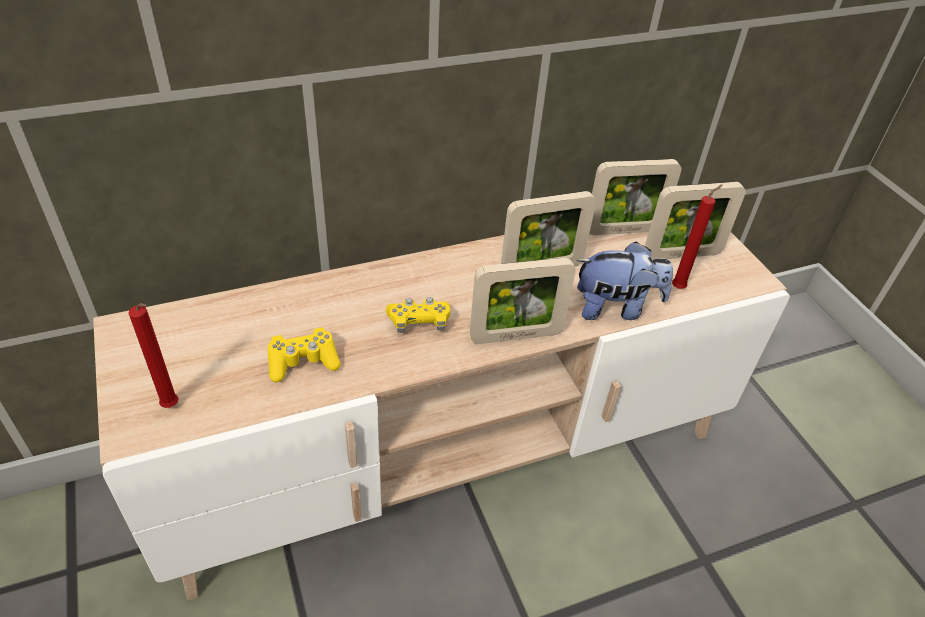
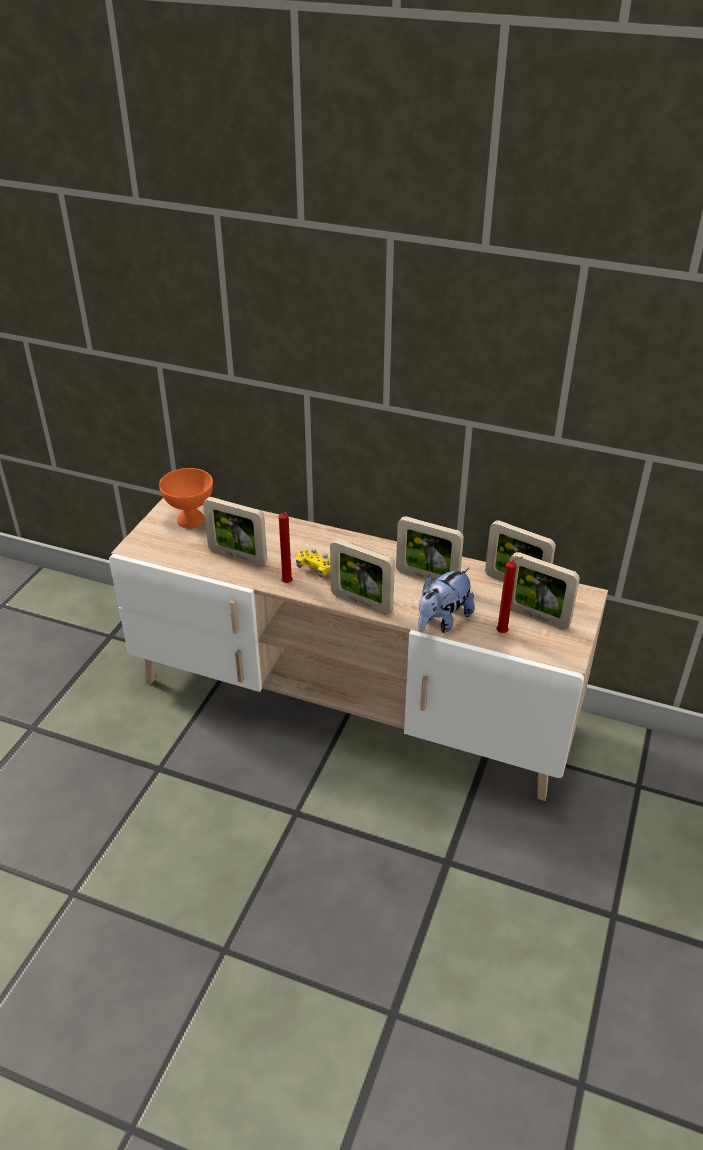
camera: 45 degrees right, 5 degrees down
red candle [129,303,178,408] -> red candle moved to [279,512,293,583]
yellow game controller [268,328,341,382] -> picture frame [203,497,267,566]
plush toy [576,241,673,320] -> plush toy turned 90 degrees clockwise [418,568,475,633]
none -> orange bowl [159,468,213,528]

